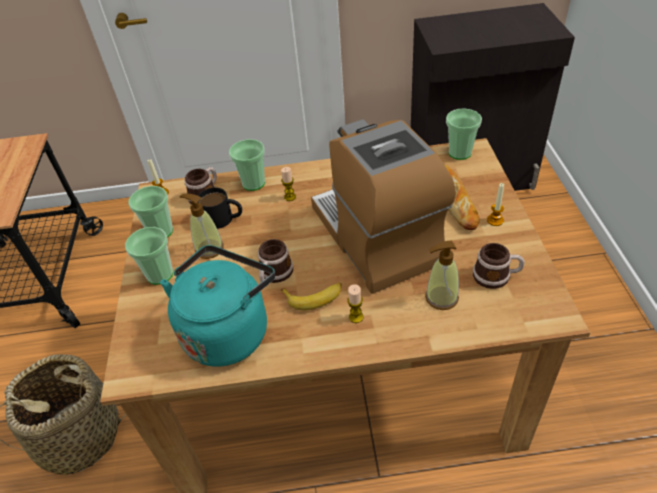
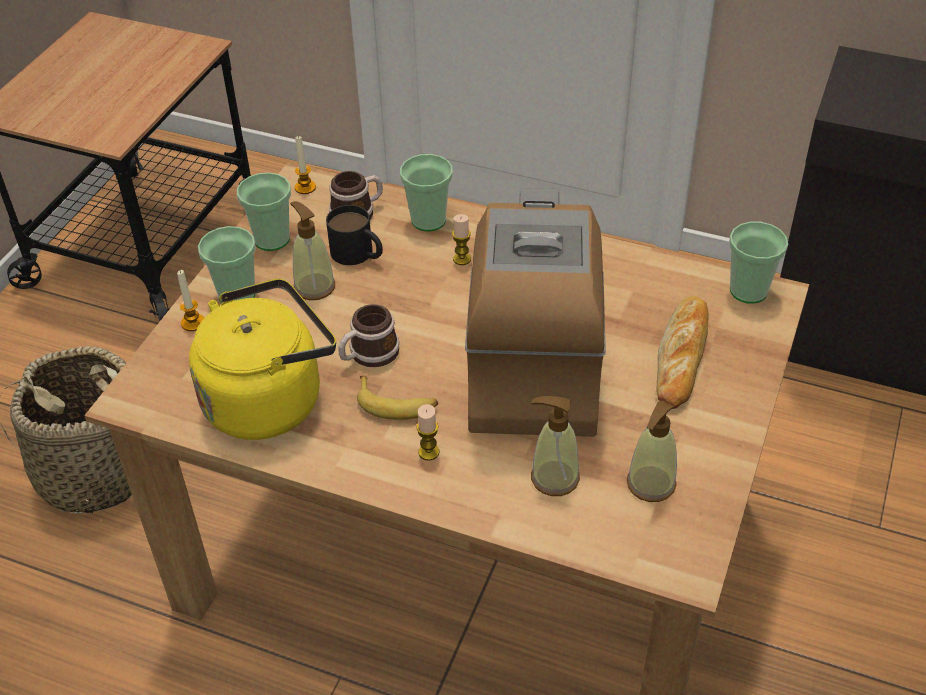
camera: 25 degrees right, 0 degrees up
turquoise kettle [160,245,275,367] -> yellow kettle [189,278,336,440]
mug [473,243,525,289] -> soap dispenser [627,400,677,502]
candle [487,183,504,226] -> candle moved to [177,270,204,331]

